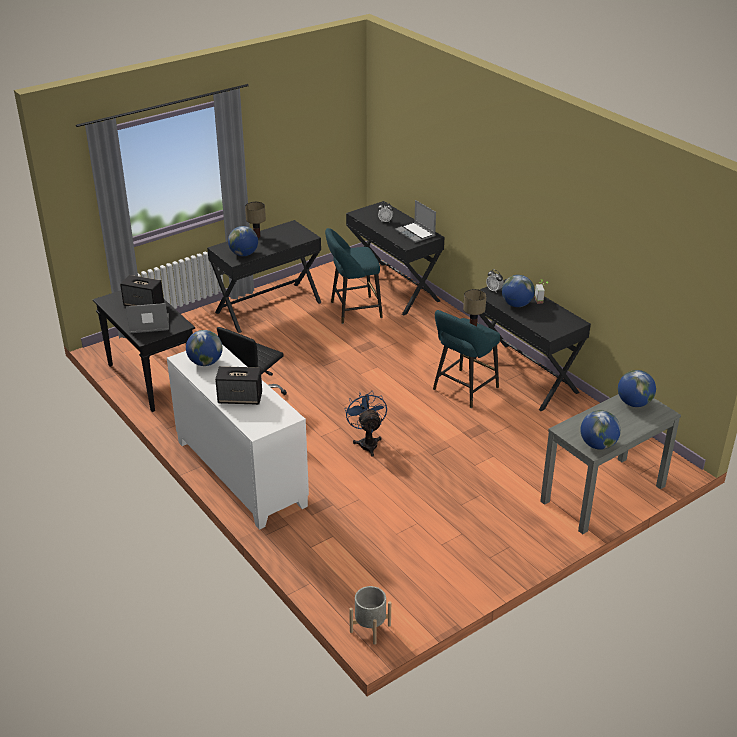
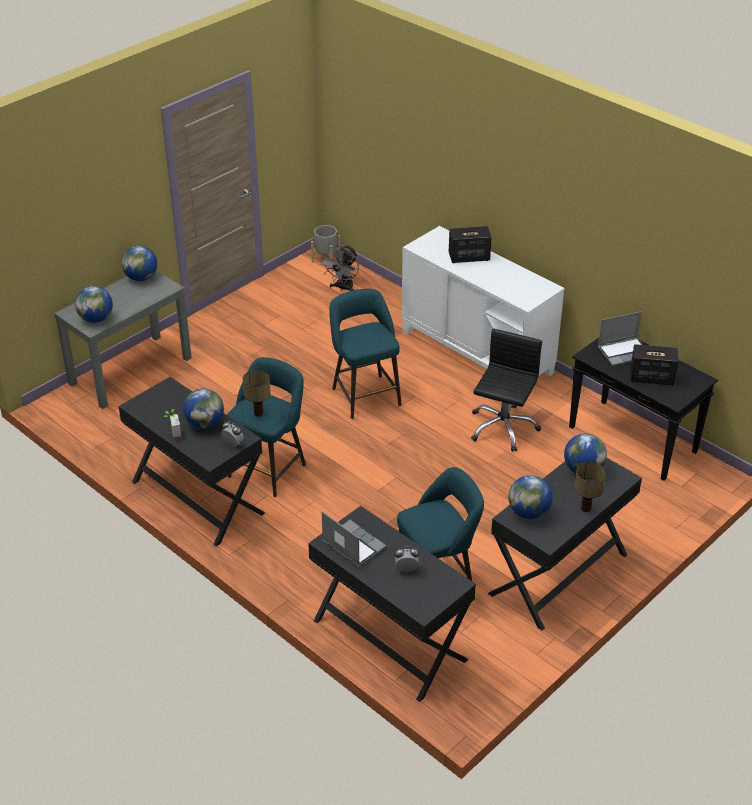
camera: 170 degrees right, 5 degrees up
globe [186,330,223,366] -> globe moved to [508,475,553,519]
blue fan [345,391,387,457] -> turquoise stool [329,289,401,419]
none -> grey fan [320,245,359,291]

